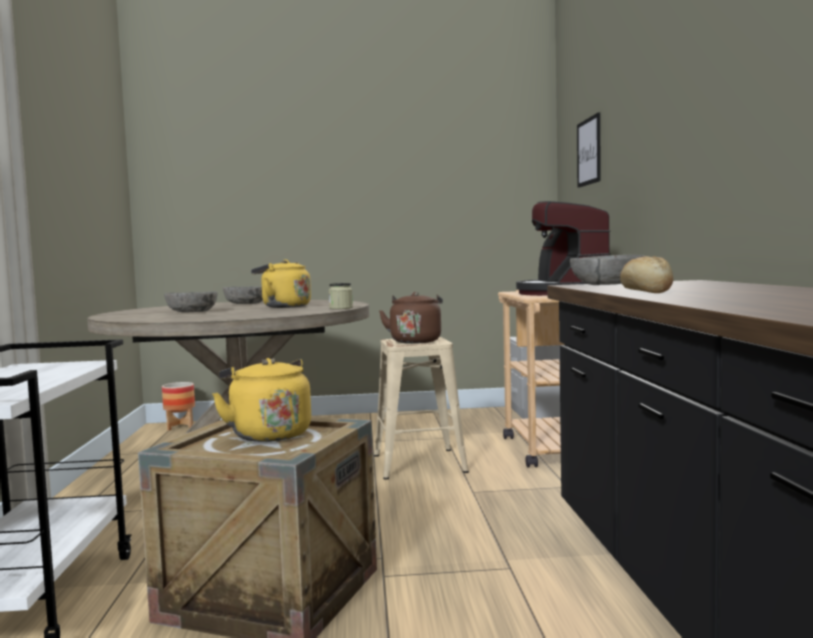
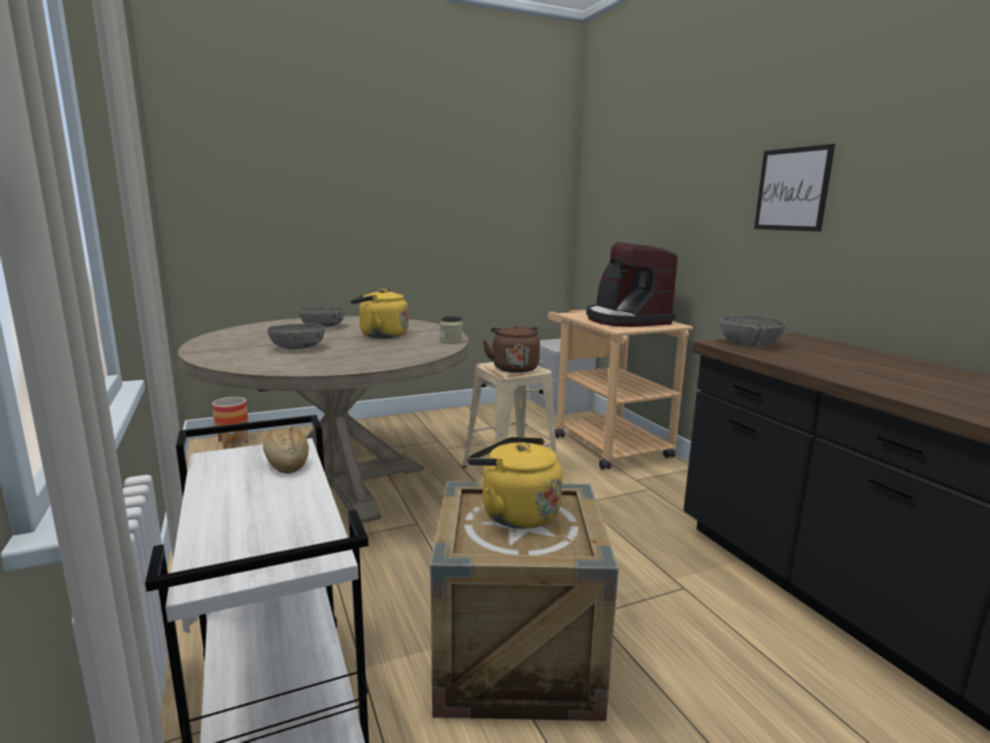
camera: 20 degrees left, 10 degrees up
picture [577,112,601,188] -> picture moved to [754,144,835,232]
bread [620,256,673,293] -> bread moved to [263,427,309,474]

